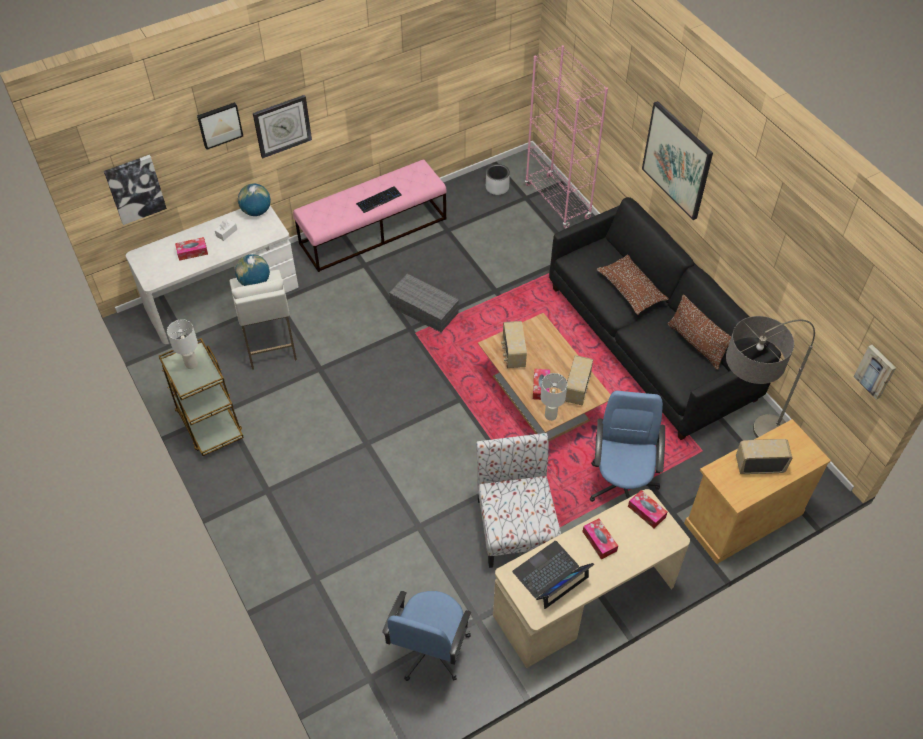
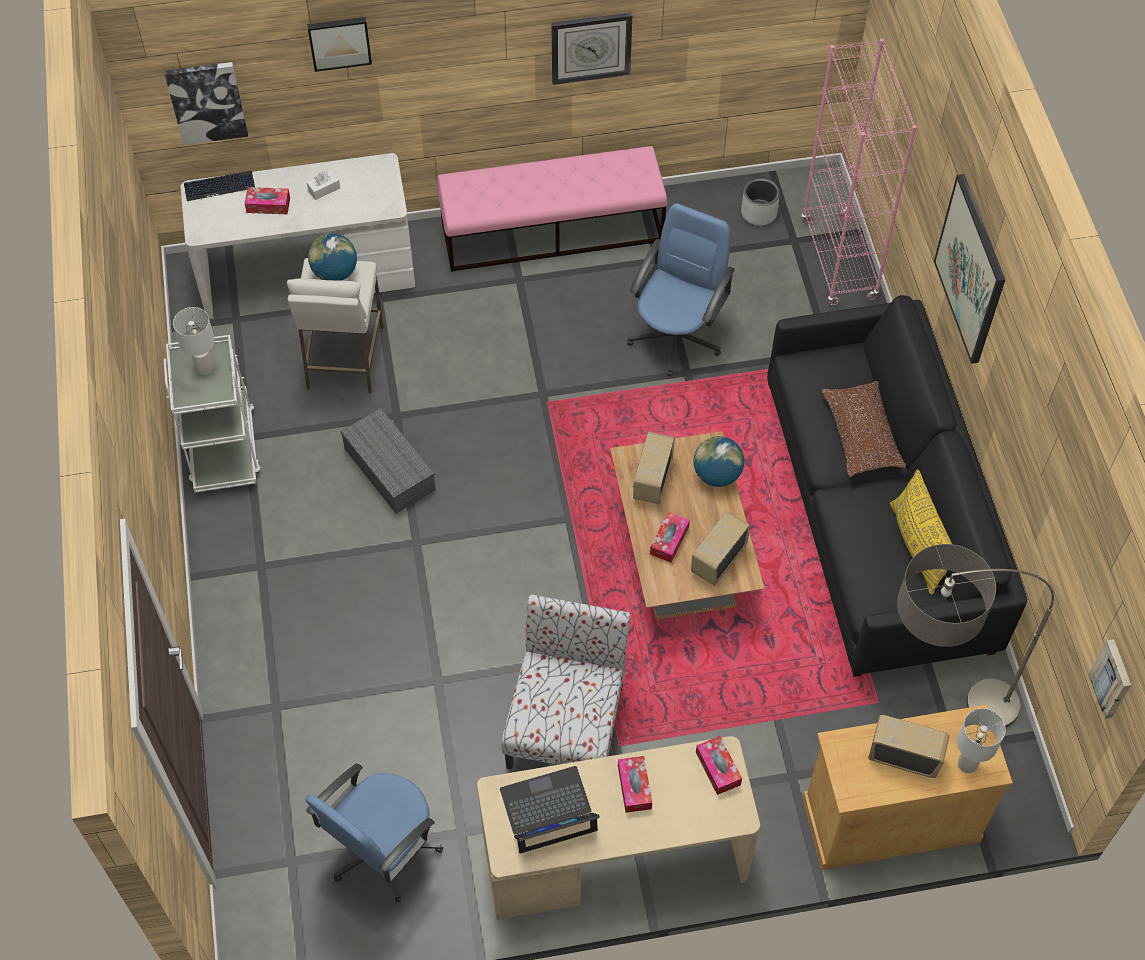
camera: 20 degrees right, 5 degrees up
brown cart [159,338,244,456] -> white cart [164,335,260,493]
globe [238,184,271,216] -> globe moved to [694,436,744,487]
wall clock [253,95,312,158] -> wall clock moved to [551,13,632,85]
keyboard [356,186,402,213] -> keyboard moved to [184,171,255,201]
grey storage box [389,273,459,332] -> grey storage box moved to [341,408,436,514]
white table lamp [541,373,568,421] -> white table lamp moved to [957,708,1006,773]
blue office chair [590,391,665,502] -> blue office chair moved to [627,203,735,377]
brown pillow [667,294,731,370] -> yellow pillow [890,469,952,594]

